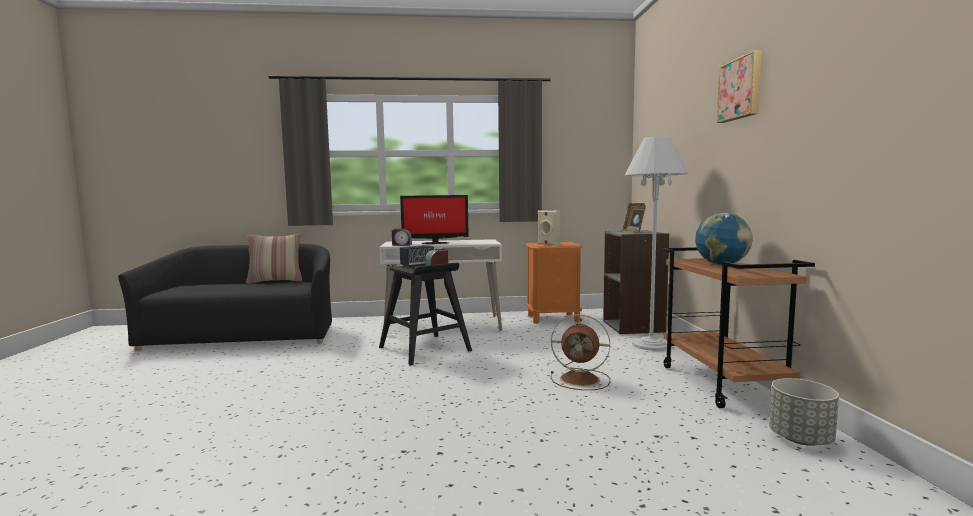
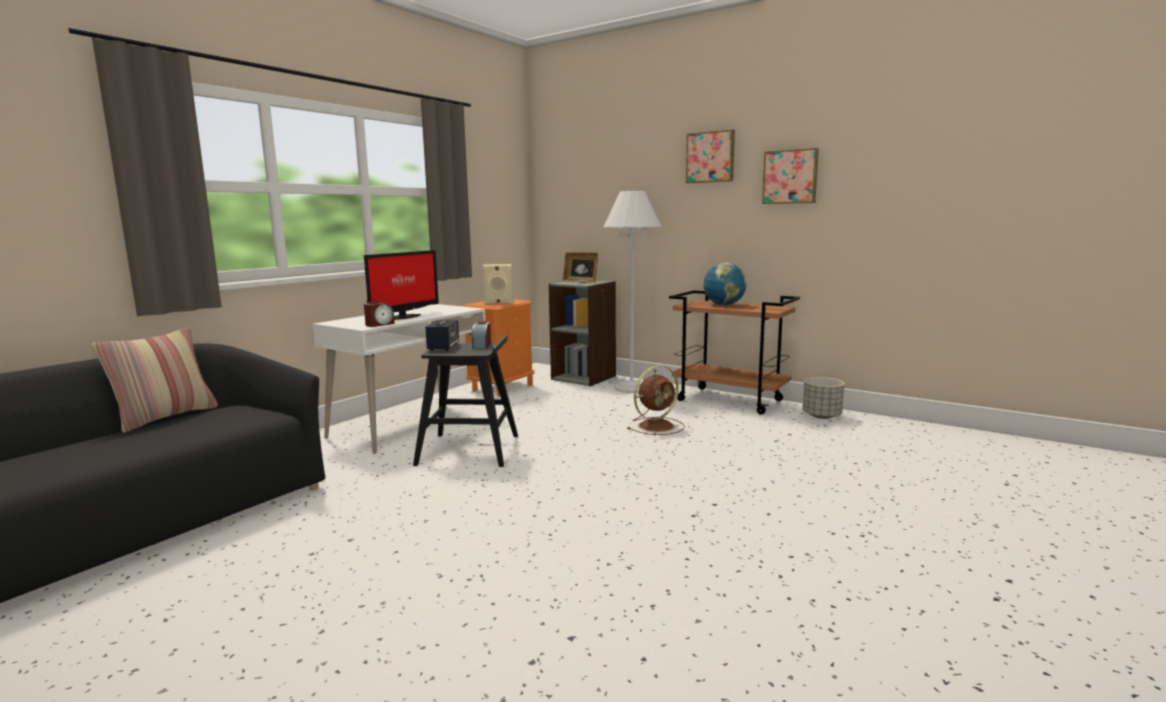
camera: 50 degrees left, 5 degrees up
none -> picture [762,148,819,204]

